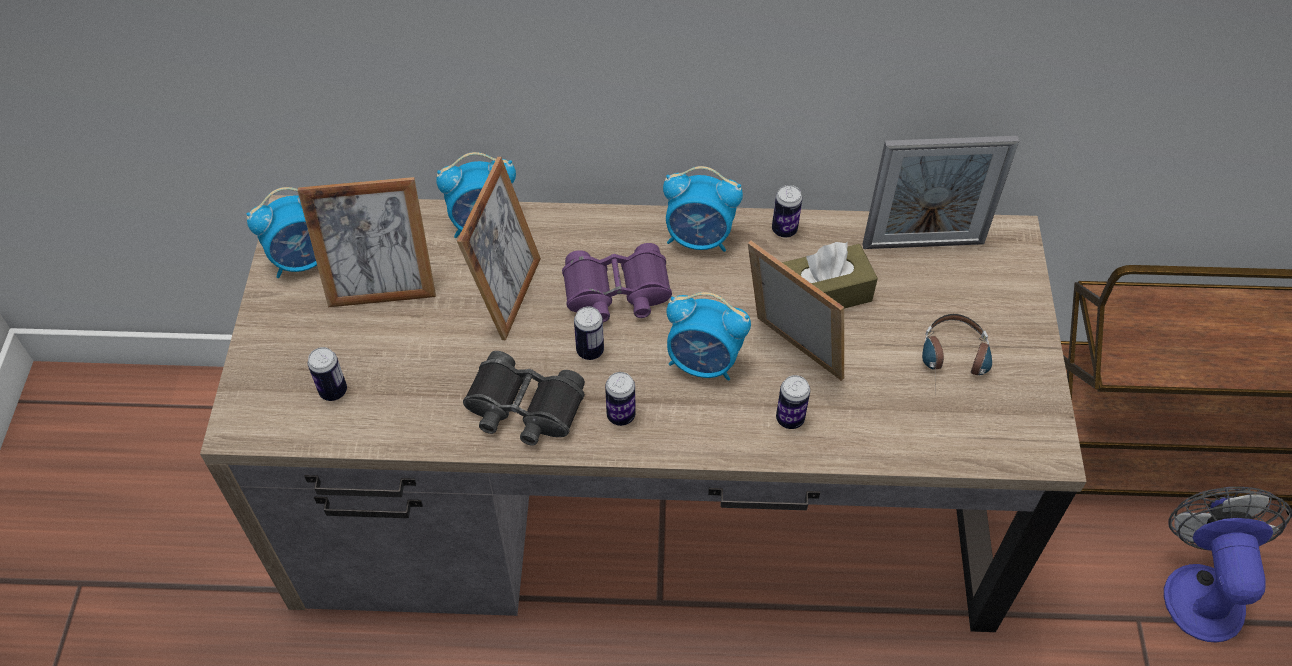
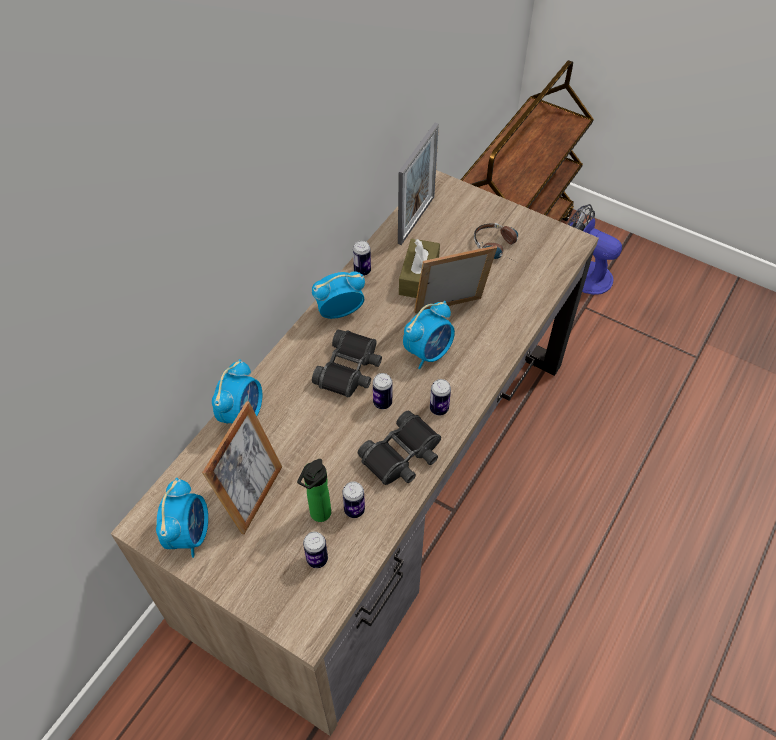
camera: 60 degrees left, 0 degrees up
picture frame [457,157,541,341] -> none
purple binoculars [562,243,672,322] -> black binoculars [312,330,382,397]
alarm clock [663,166,743,252] -> alarm clock turned 150 degrees counterclockwise [312,271,365,319]
can [776,375,810,429] -> can moved to [342,481,365,518]
none -> bottle [297,459,331,522]

